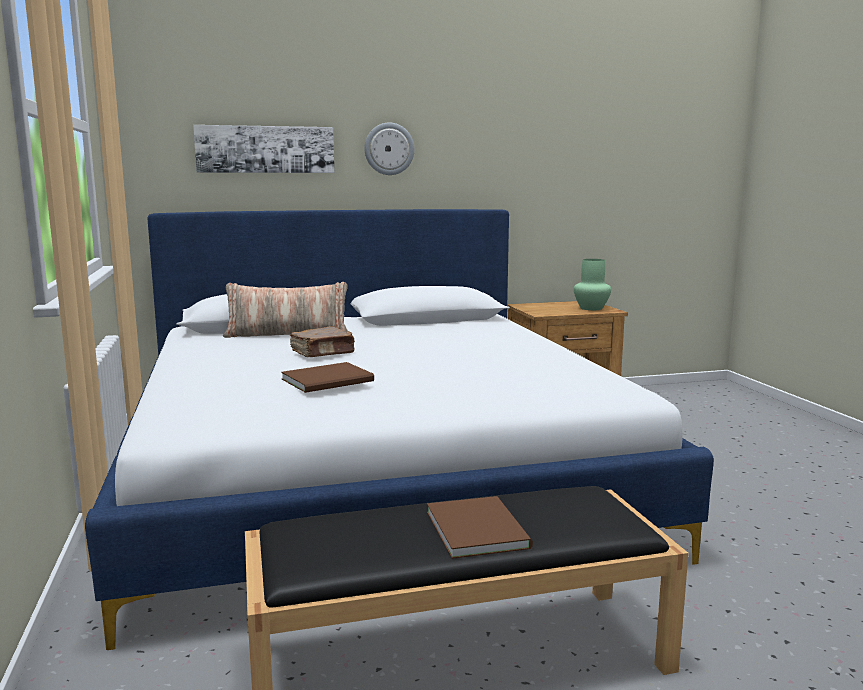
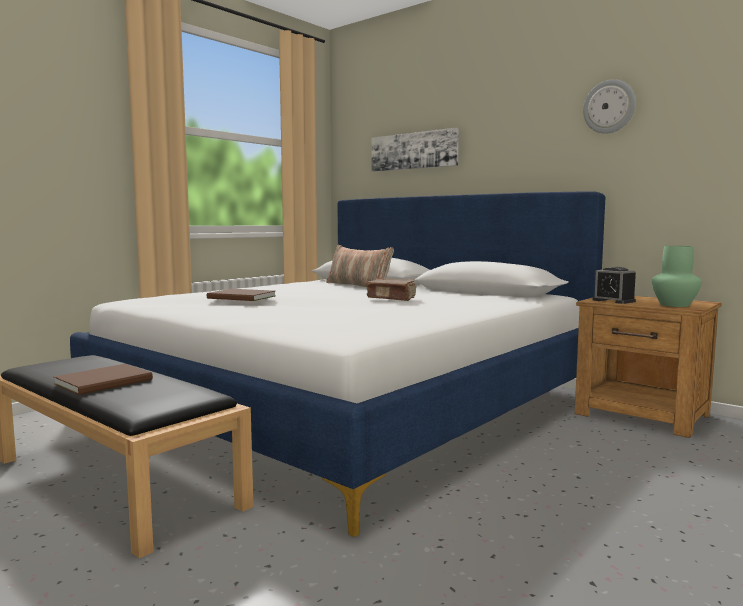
camera: 55 degrees right, 5 degrees down
brown book [290,326,355,357] -> brown book moved to [366,279,417,301]
wall clock [364,122,414,175] -> wall clock moved to [583,79,636,134]
none -> alarm clock [593,267,636,304]

